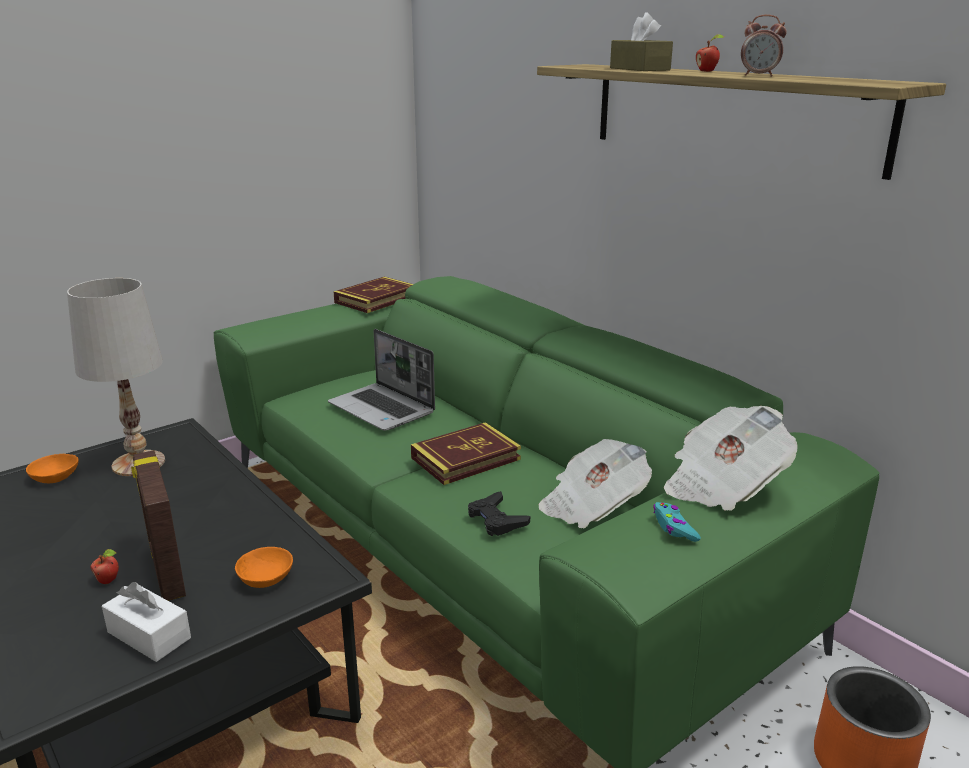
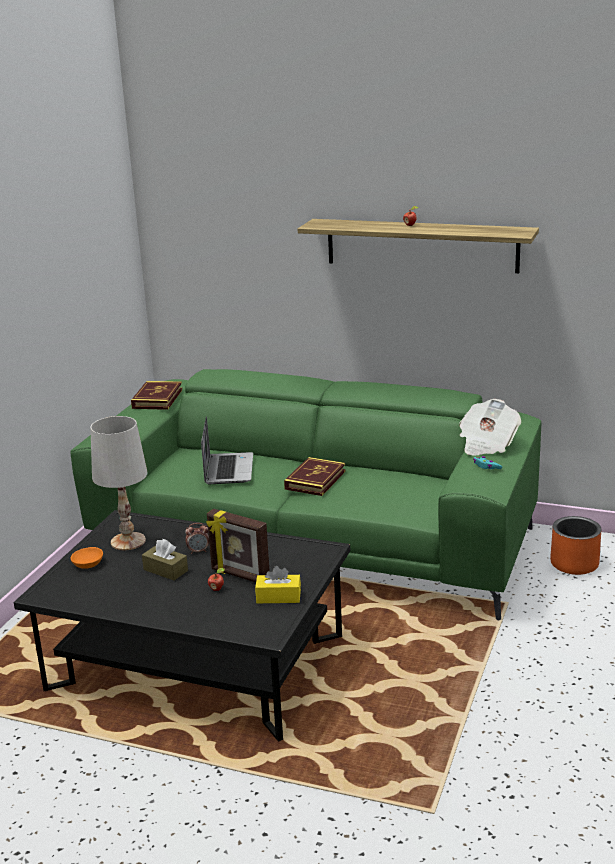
camera: 30 degrees left, 0 degrees up
white tissue box [102,582,191,662] -> yellow tissue box [255,566,301,603]
orange bowl [235,547,293,588] -> none
laptop [328,329,435,431] -> laptop turned 105 degrees counterclockwise [201,416,253,484]
black game controller [468,491,530,536] -> none
newspaper [538,439,652,529] -> none
brown tissue box [610,12,673,71] -> brown tissue box moved to [142,539,188,580]
alarm clock [741,15,787,77] -> alarm clock moved to [185,523,209,554]

